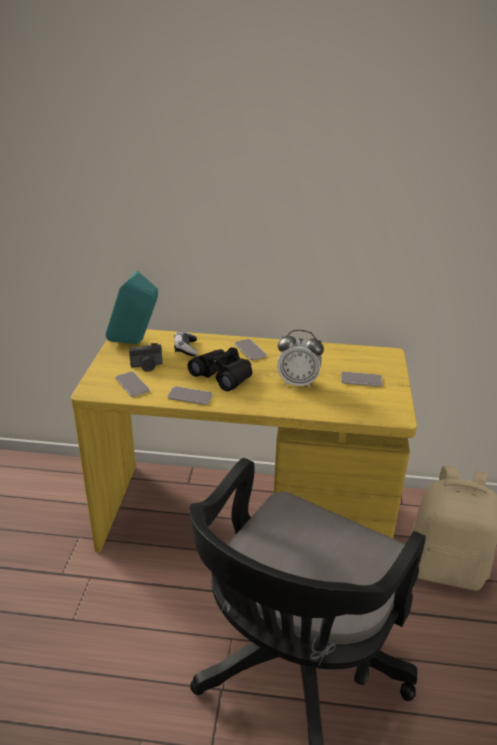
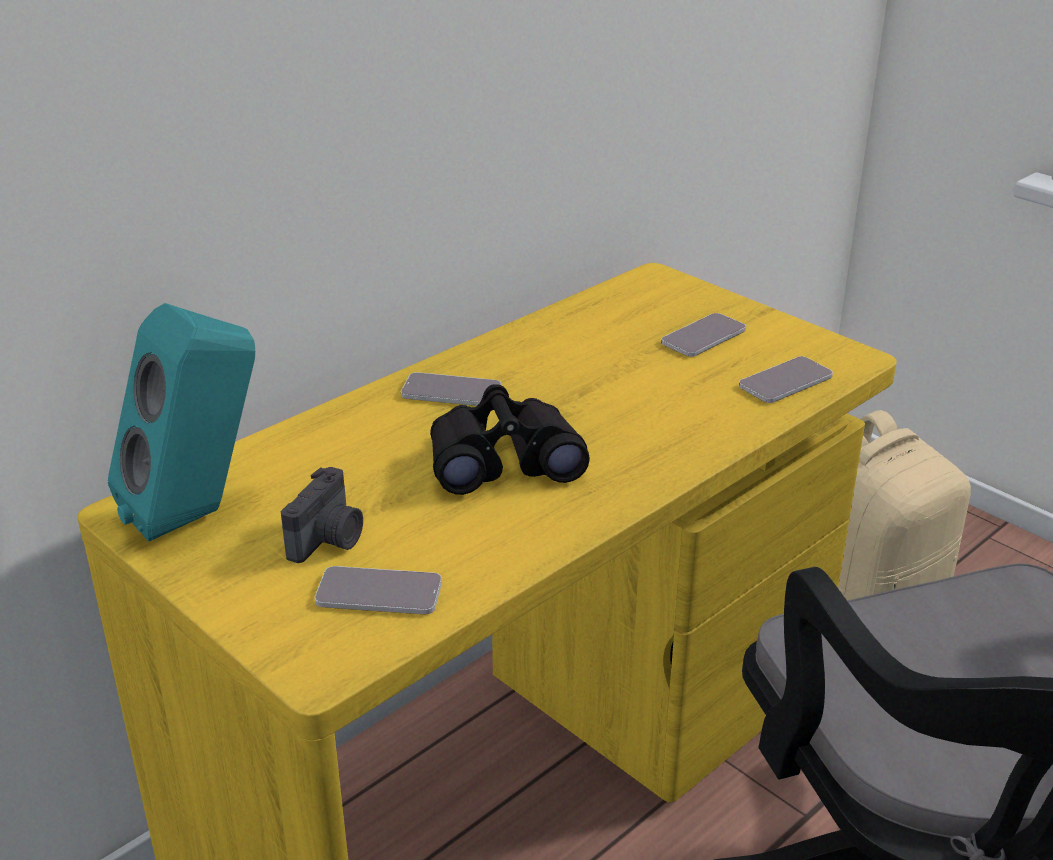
camera: 50 degrees left, 0 degrees up
phone [167,386,213,405] -> phone moved to [739,356,833,403]
game controller [174,331,198,356] -> none
alarm clock [277,330,324,388] -> none

